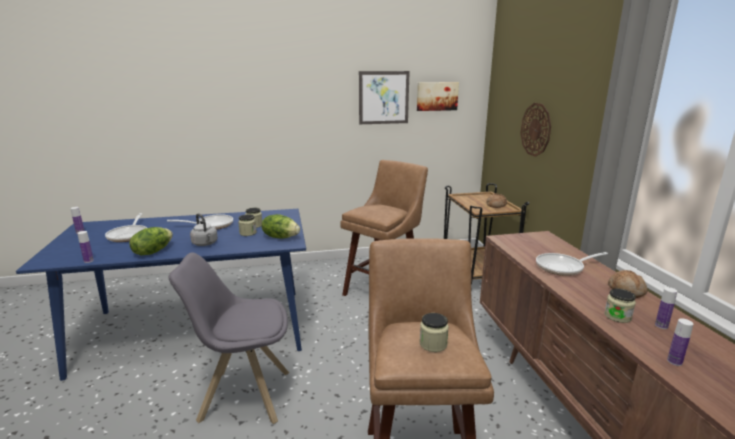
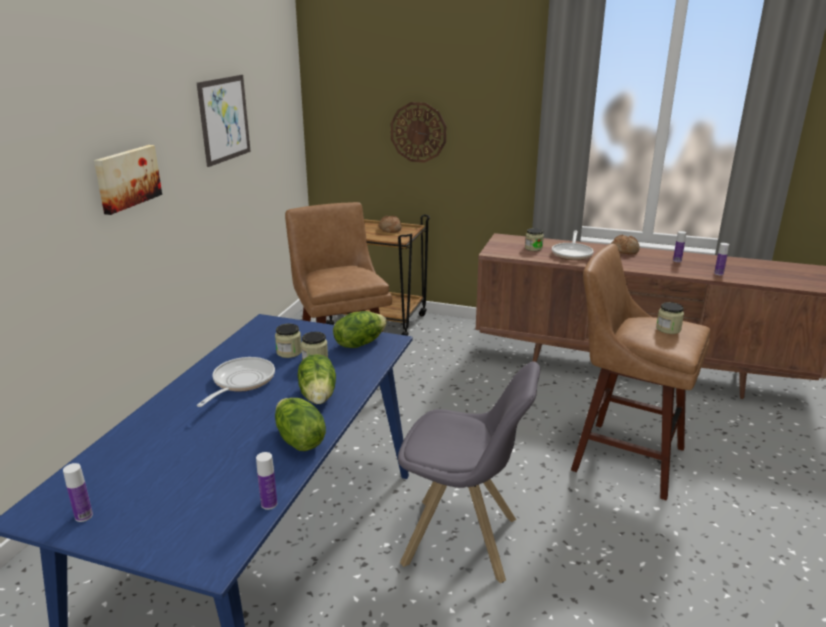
camera: 60 degrees left, 5 degrees up
frying pan [105,213,147,242] -> none
grey chair [169,252,289,424] -> grey chair turned 105 degrees counterclockwise [398,361,540,583]
grey kettle [190,213,218,246] -> lettuce [298,354,336,404]
picture [417,82,459,111] -> picture moved to [94,145,162,215]
jar [604,289,636,323] -> jar moved to [525,228,544,251]

